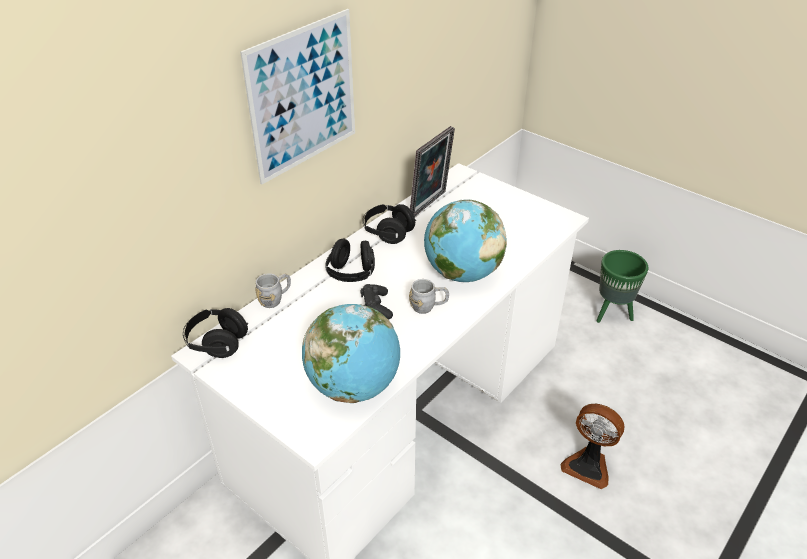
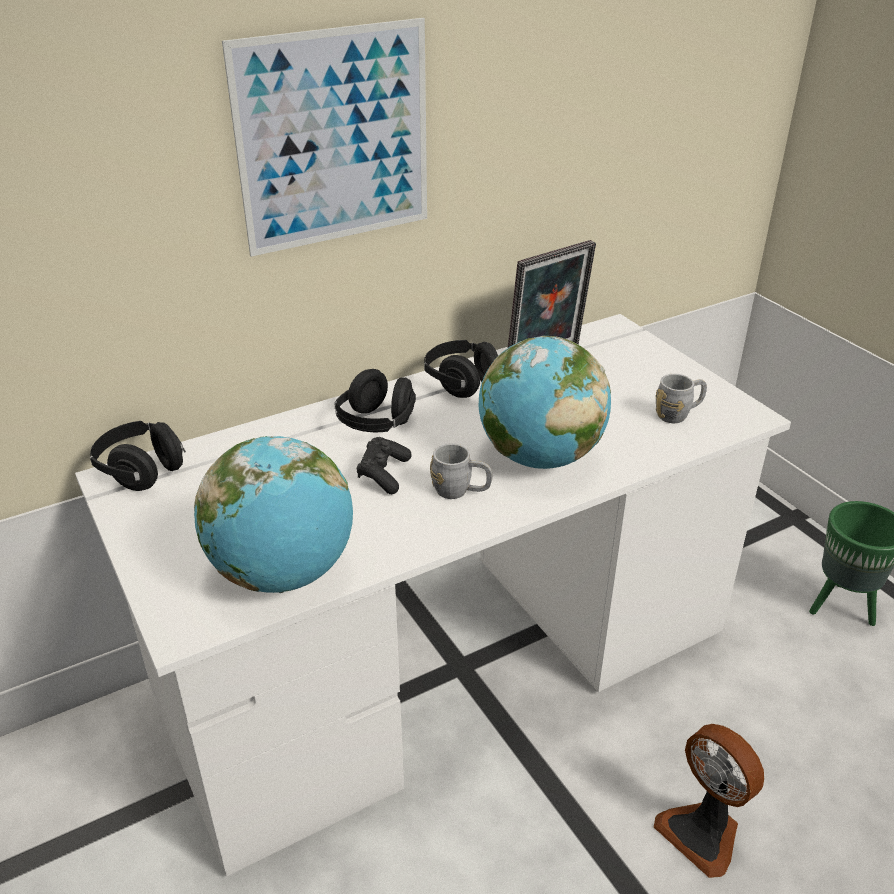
camera: 20 degrees right, 5 degrees down
grey mug [255,273,291,308] -> grey mug moved to [656,374,707,423]

